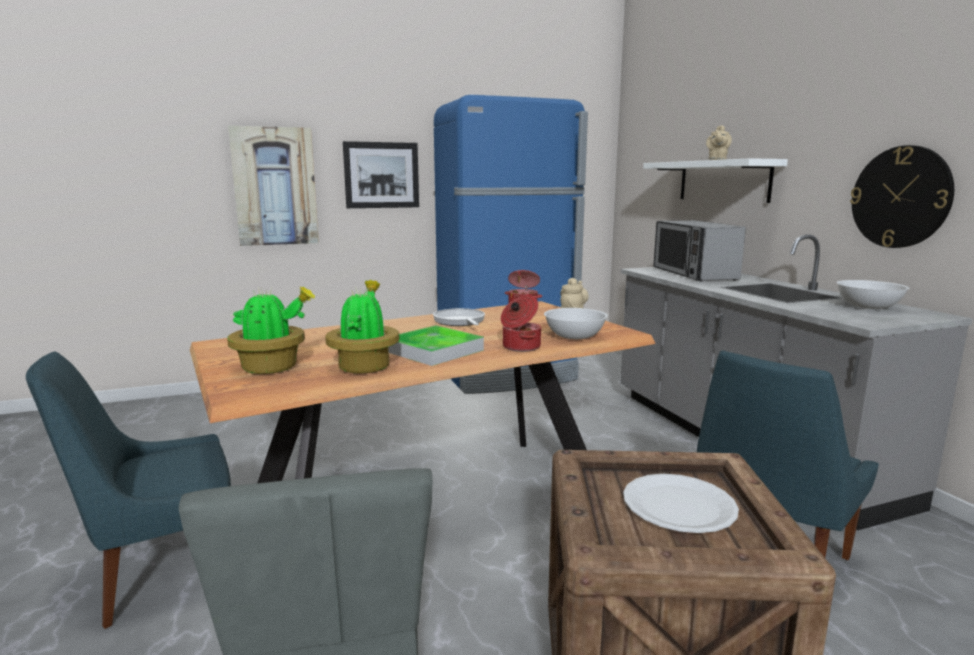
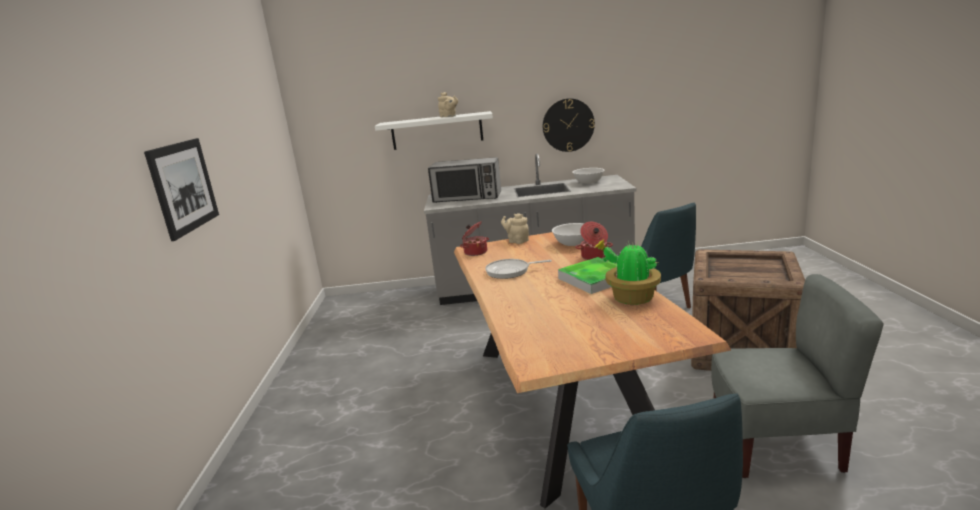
camera: 70 degrees left, 5 degrees up
potted plant [227,287,316,374] -> none
picture [228,125,319,246] -> none
blue fridge [434,94,588,394] -> none
white plate [623,474,739,533] -> none

